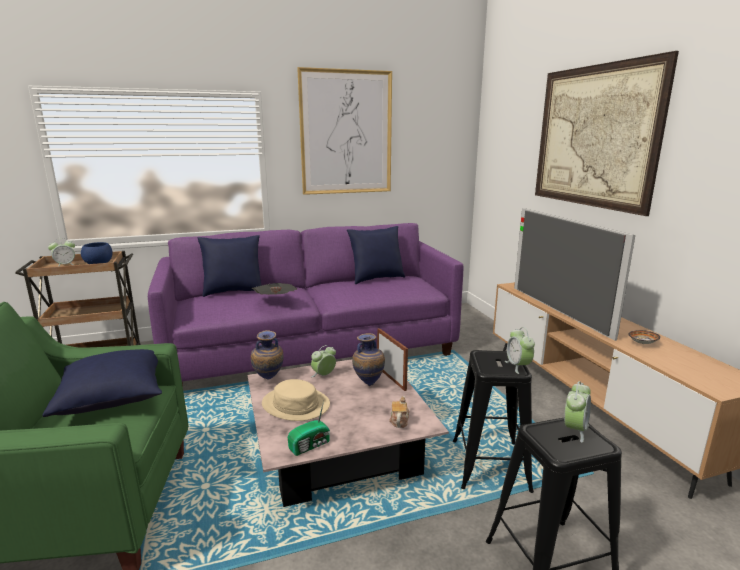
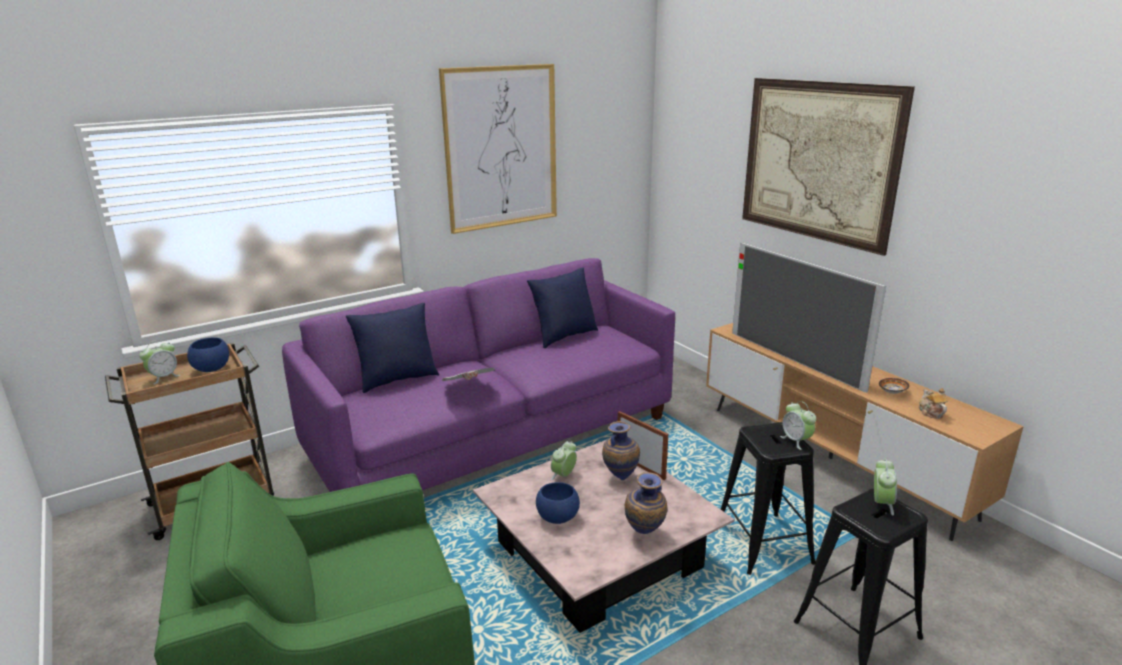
camera: 15 degrees left, 5 degrees up
blue pillow [42,349,162,417] -> none
vase [251,330,283,380] -> vase moved to [625,472,668,534]
beige hat [262,379,330,421] -> blue bowl [536,482,580,524]
radio [288,401,330,456] -> none
teapot [389,396,409,428] -> teapot moved to [919,388,948,419]

